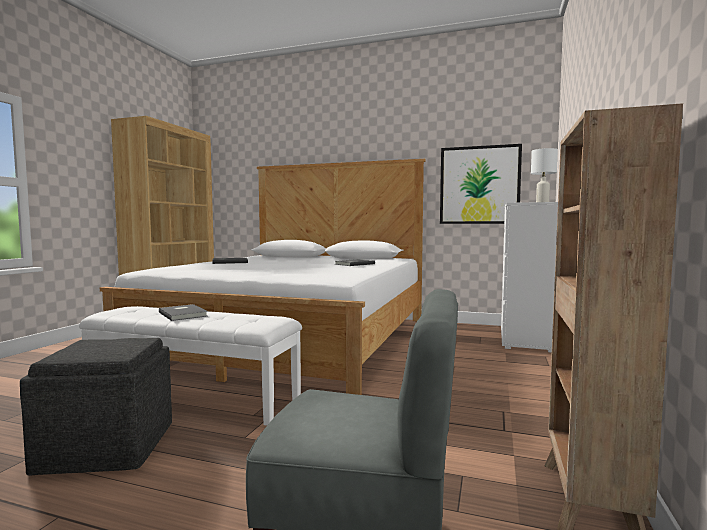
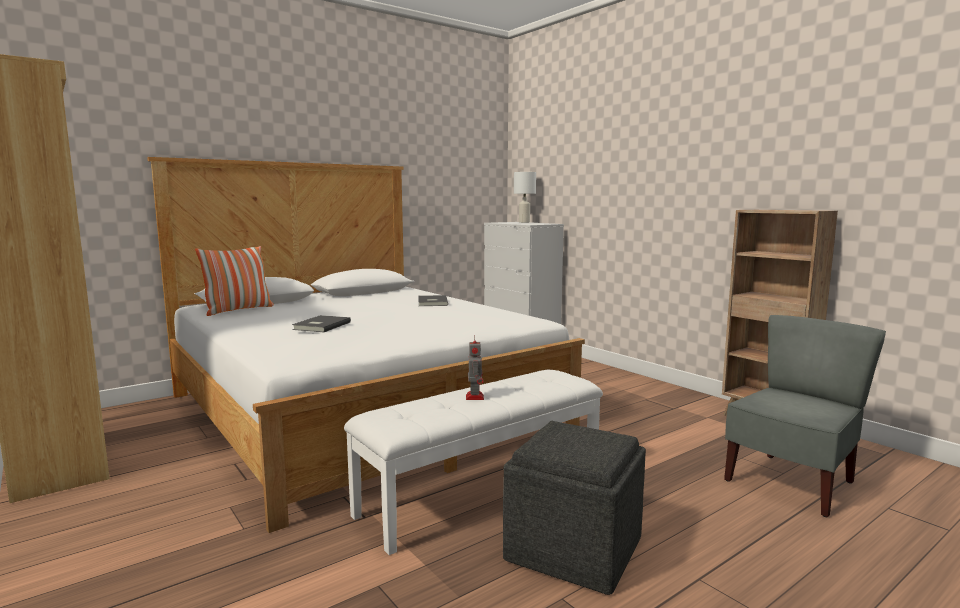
camera: 55 degrees left, 5 degrees up
grey book [159,304,208,321] -> toy robot [466,341,484,400]
picture [440,144,522,224] -> none
none -> pillow [195,246,274,316]

